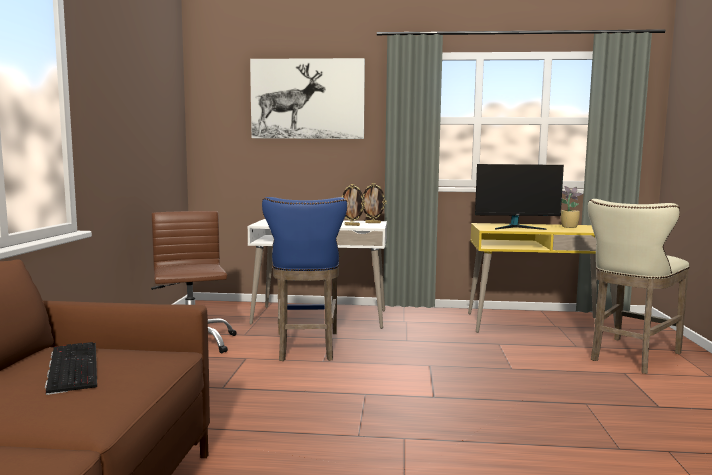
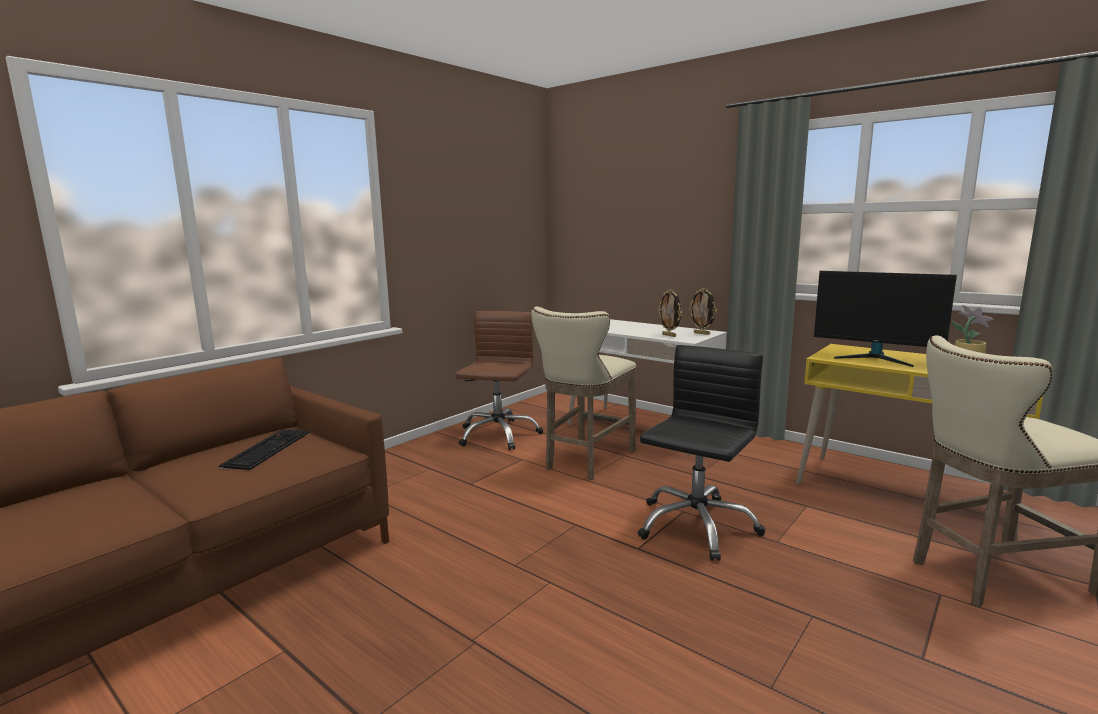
camera: 35 degrees right, 5 degrees up
picture [250,58,365,139] -> none
blue stool [262,197,347,361] -> beige stool [531,307,637,480]
none -> black office chair [638,345,765,561]

